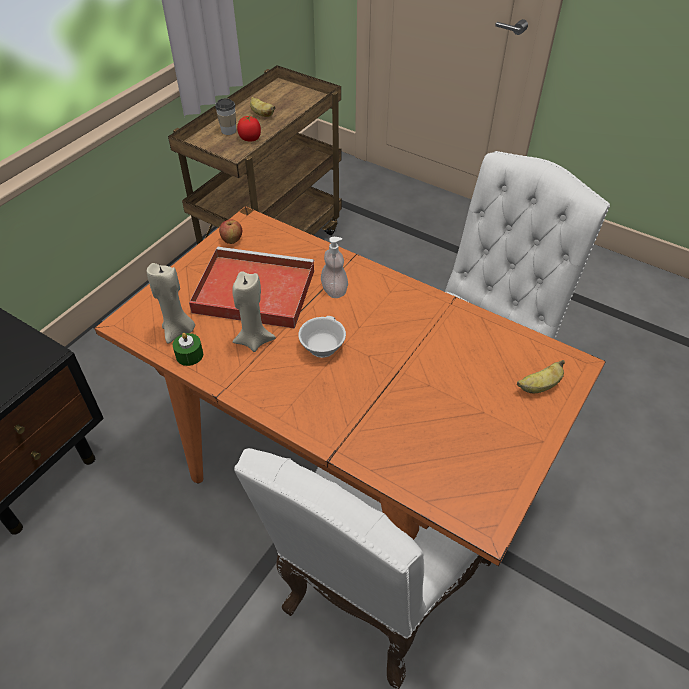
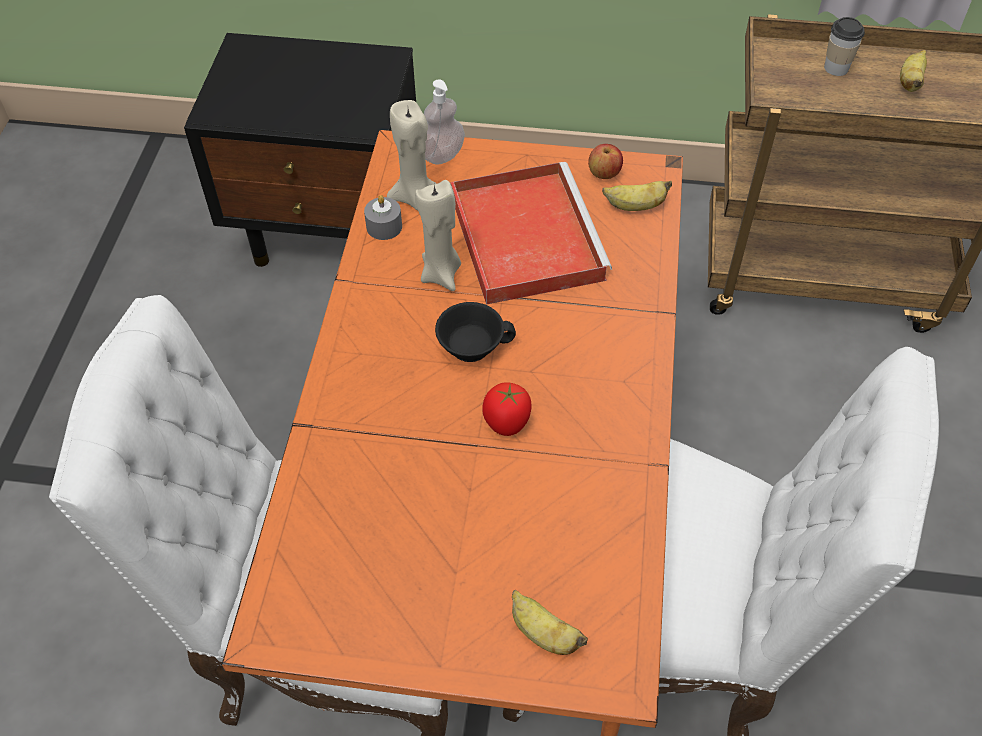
camera: 65 degrees right, 5 degrees up
green candle [173,333,203,366] -> grey candle [364,195,402,240]
tomato [237,116,261,141] -> tomato moved to [482,382,532,436]
white cup [298,316,346,358] -> black cup [435,302,516,362]
soap dispenser [321,237,348,298] -> soap dispenser moved to [424,79,465,164]
none -> banana [602,181,672,211]

